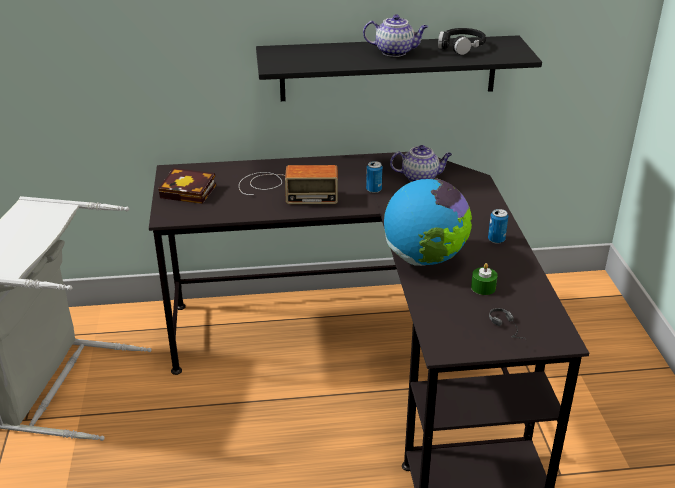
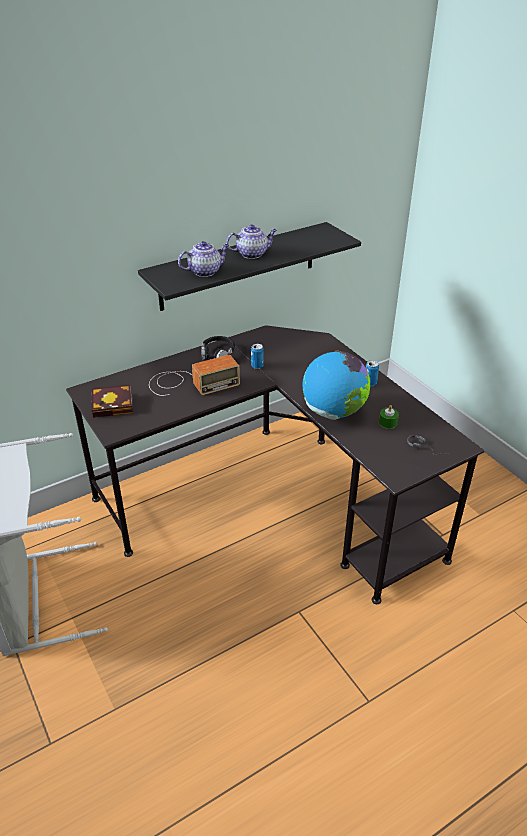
camera: 25 degrees left, 5 degrees up
teapot [390,145,452,182] -> teapot moved to [178,241,229,277]
black headphones [438,28,486,55] -> black headphones moved to [201,336,235,360]

